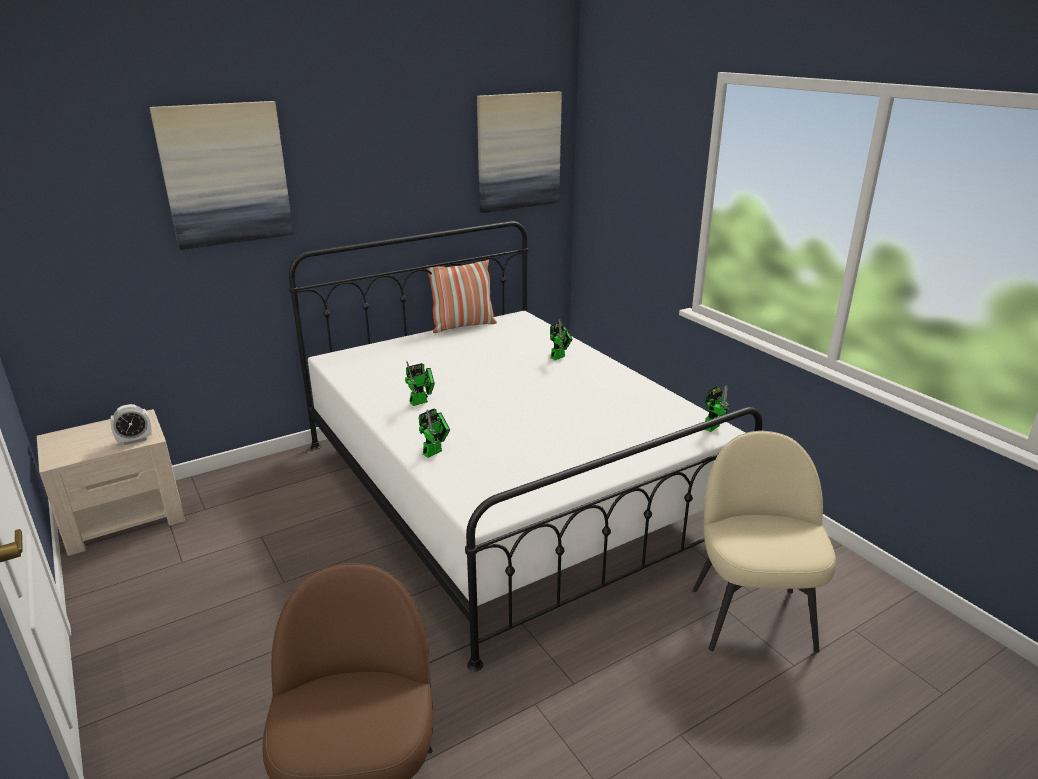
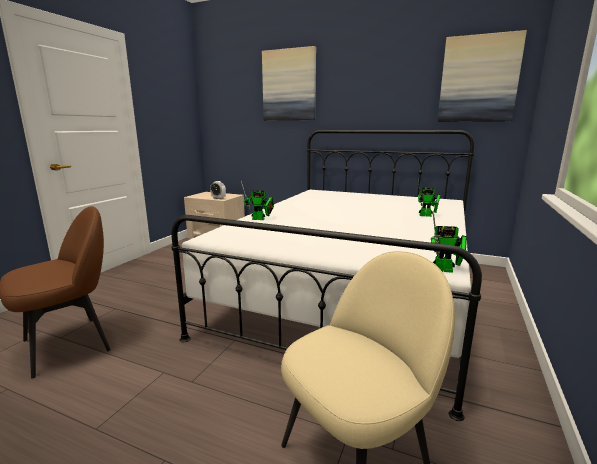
camera: 55 degrees right, 10 degrees down
toy robot [405,362,435,406] -> none
pillow [426,260,497,333] -> none

